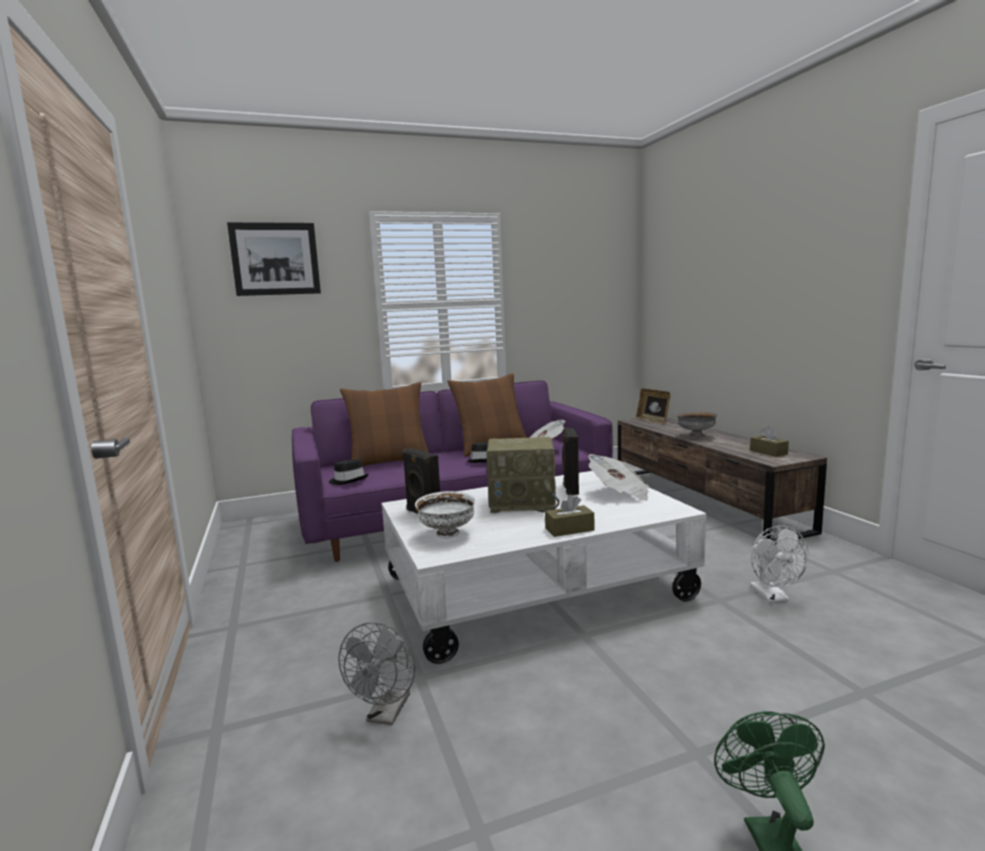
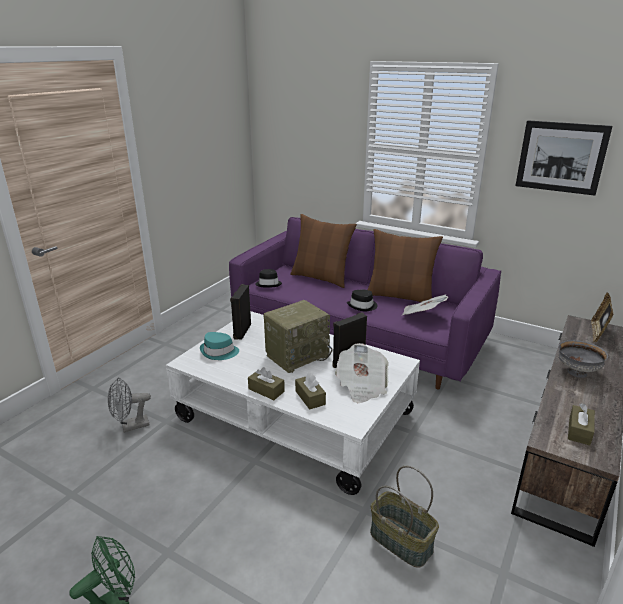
camera: 50 degrees right, 15 degrees up
picture [227,222,321,296] -> picture moved to [515,120,613,196]
white bowl [415,491,476,539] -> turquoise hat [200,332,239,360]
radio [487,437,559,513] -> radio turned 90 degrees counterclockwise [264,300,333,373]
white fan [750,525,809,603] -> basket [370,466,439,568]
none -> brown tissue box [295,373,326,410]

